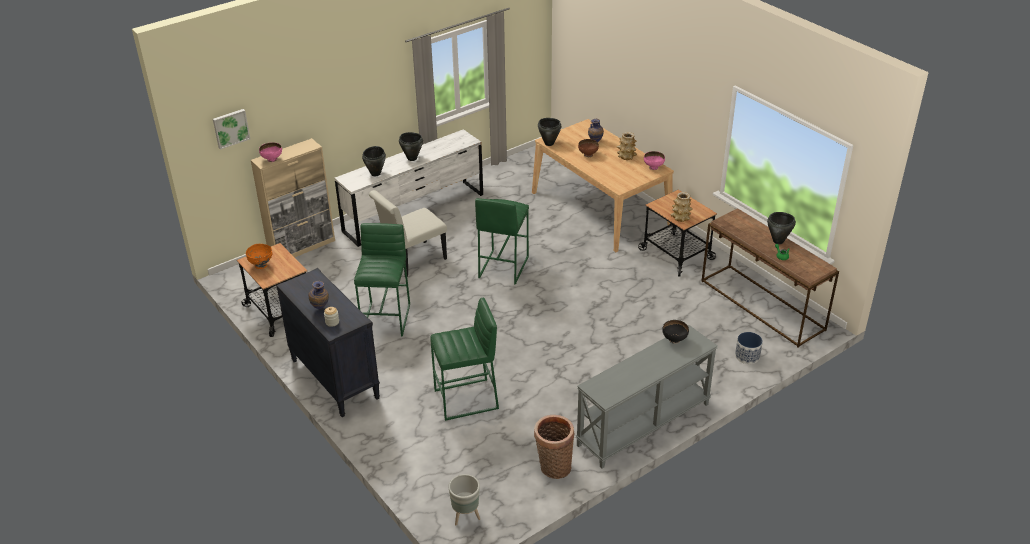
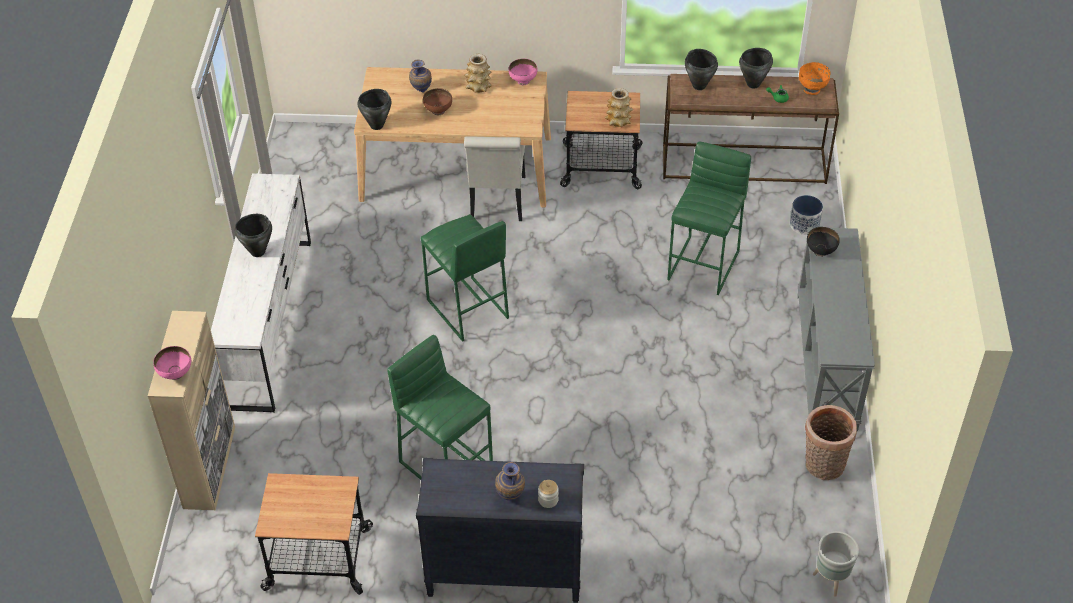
camera: 50 degrees left, 10 degrees up
picture [213,109,250,149] -> none
orange bowl [246,244,272,269] -> orange bowl moved to [799,62,831,95]
black cooking pot [362,146,386,176] -> black cooking pot moved to [685,49,718,90]
white chair [369,190,447,277] -> white chair moved to [464,136,525,221]
green stool [430,298,499,421] -> green stool moved to [667,141,751,295]

